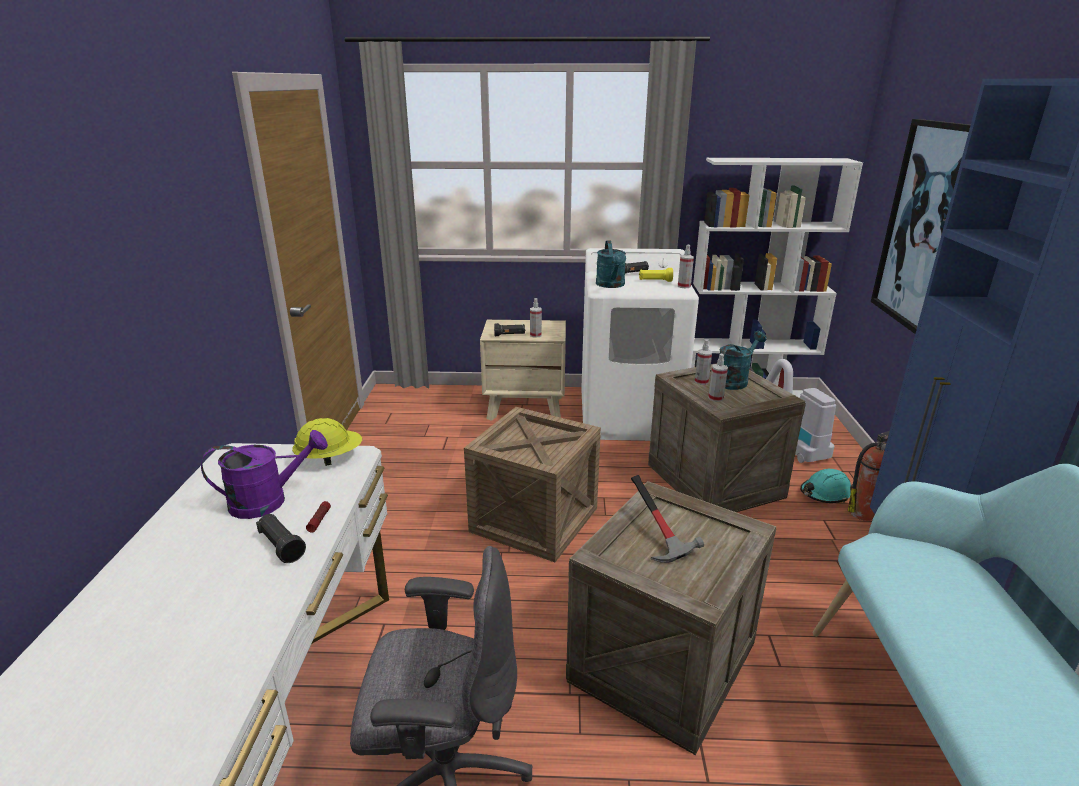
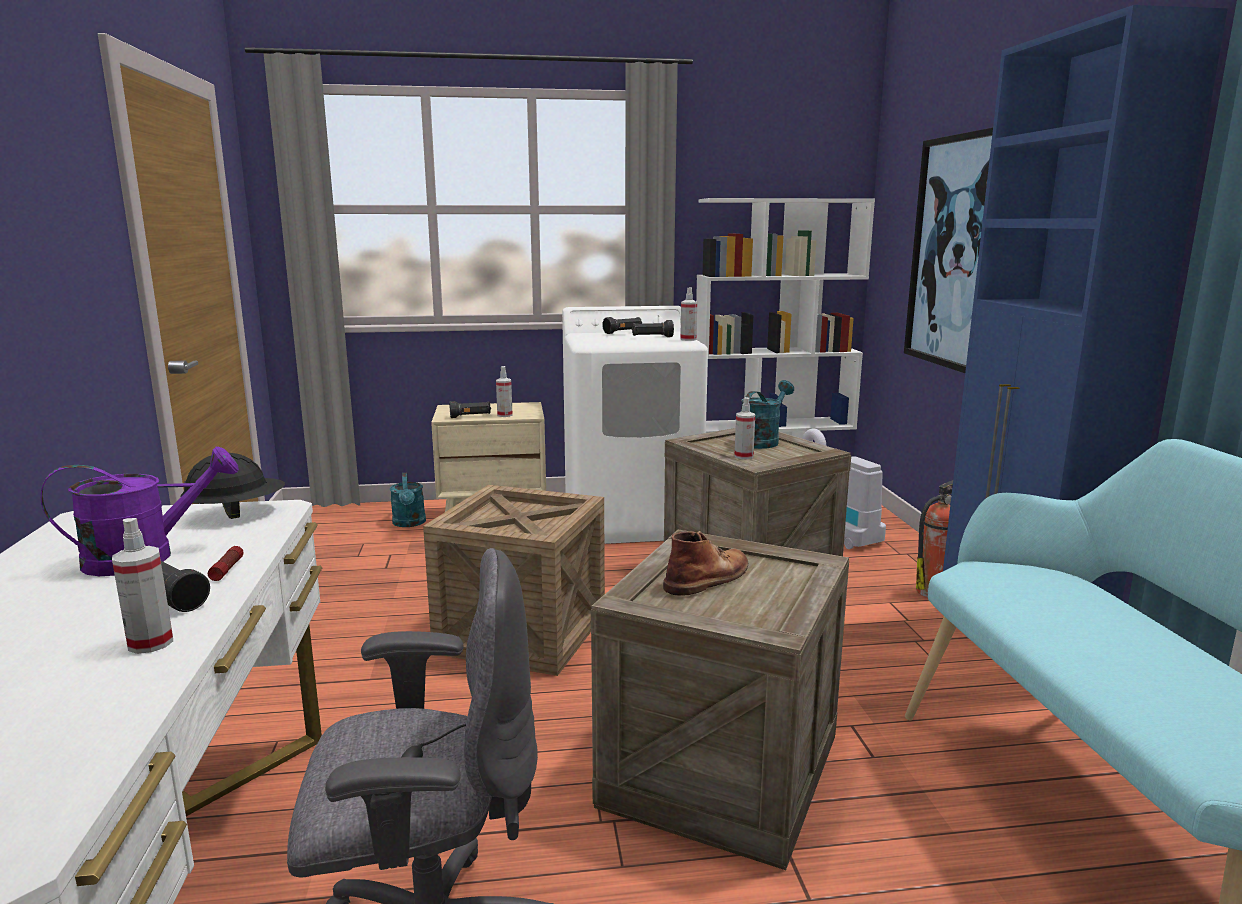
camera: 10 degrees left, 10 degrees down
yellow hard hat [292,418,362,466] -> black hard hat [180,453,285,519]
turquoise watering can [596,240,626,288] -> turquoise watering can moved to [390,473,426,527]
hammer [631,475,704,563] -> brown boot [663,531,748,596]
yellow flashlight [639,268,673,282] -> black flashlight [632,320,674,337]
spray bottle [695,339,712,385] -> spray bottle moved to [112,518,173,654]
turquoise hard hat [800,469,853,503] -> none

